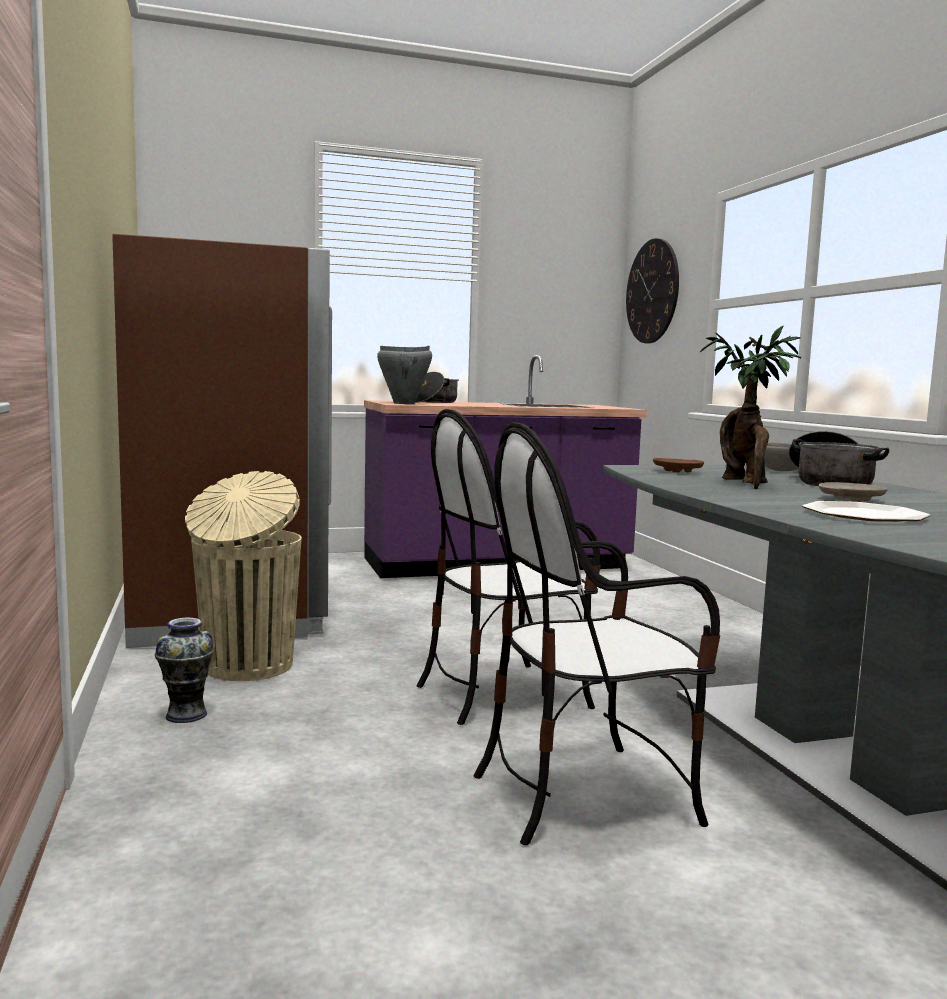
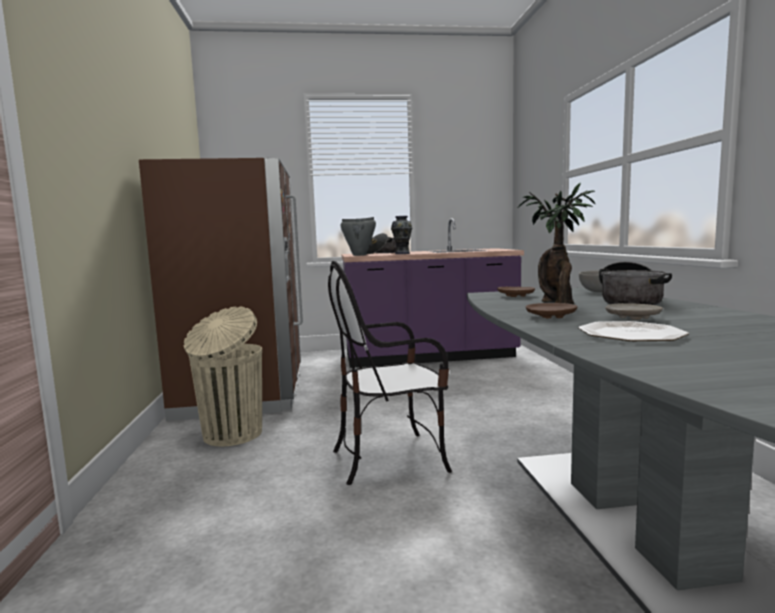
camera: 10 degrees right, 0 degrees up
vase [155,618,214,723] -> vase moved to [391,216,412,254]
chair [474,422,720,845] -> none
wall clock [626,238,679,344] -> none
none -> brown plate [526,303,577,319]

